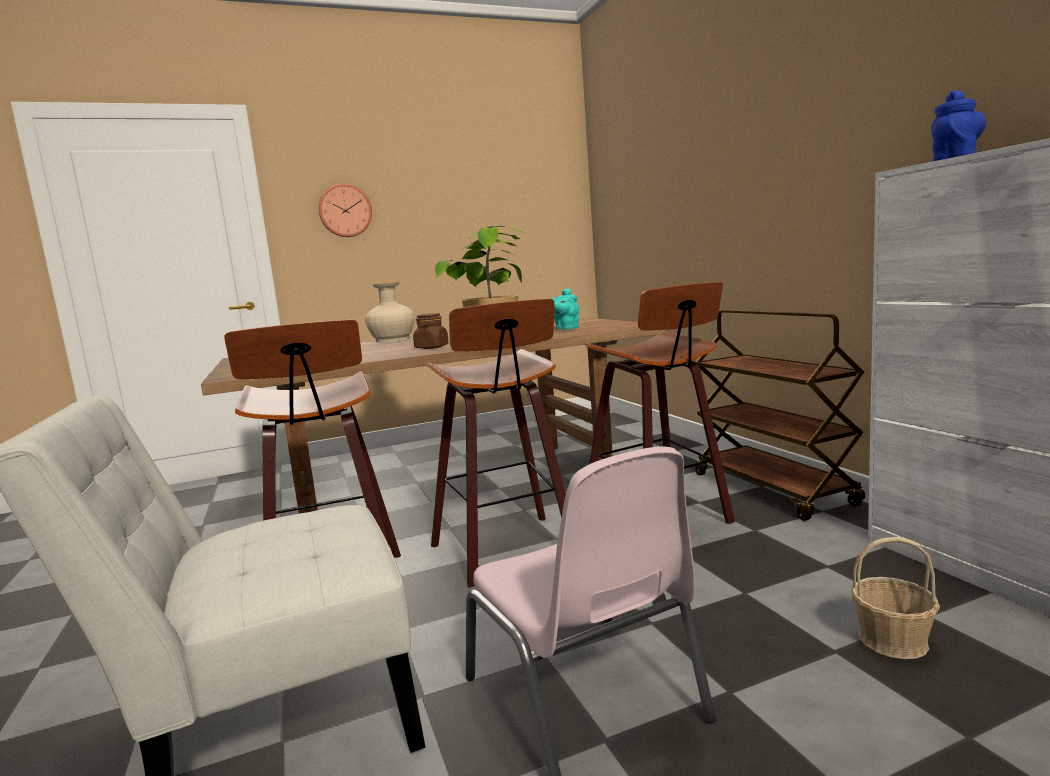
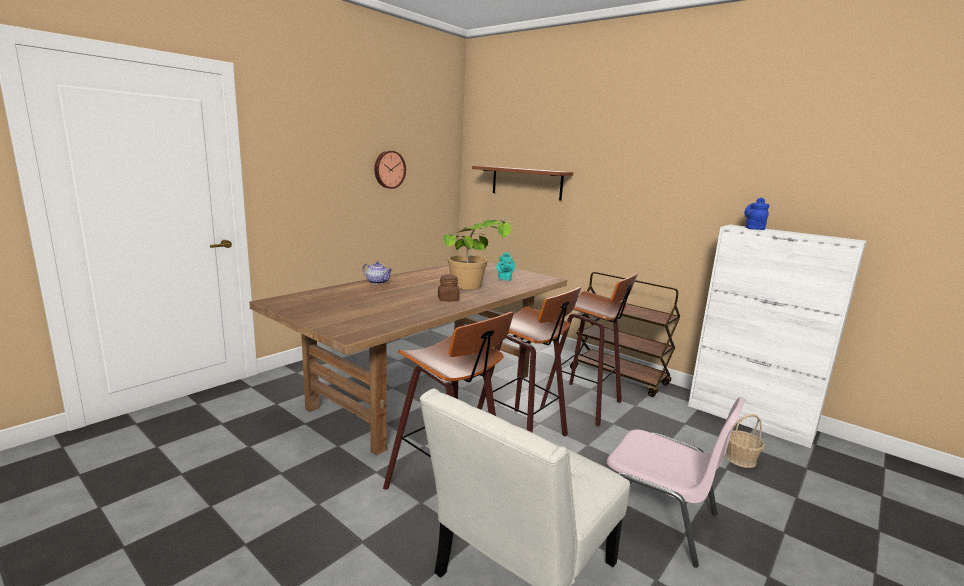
camera: 30 degrees left, 5 degrees up
wall clock [319,184,372,237] -> wall clock moved to [374,150,406,189]
beige vase [365,282,415,342] -> teapot [363,261,393,284]
none -> brown shelf [472,166,573,201]

